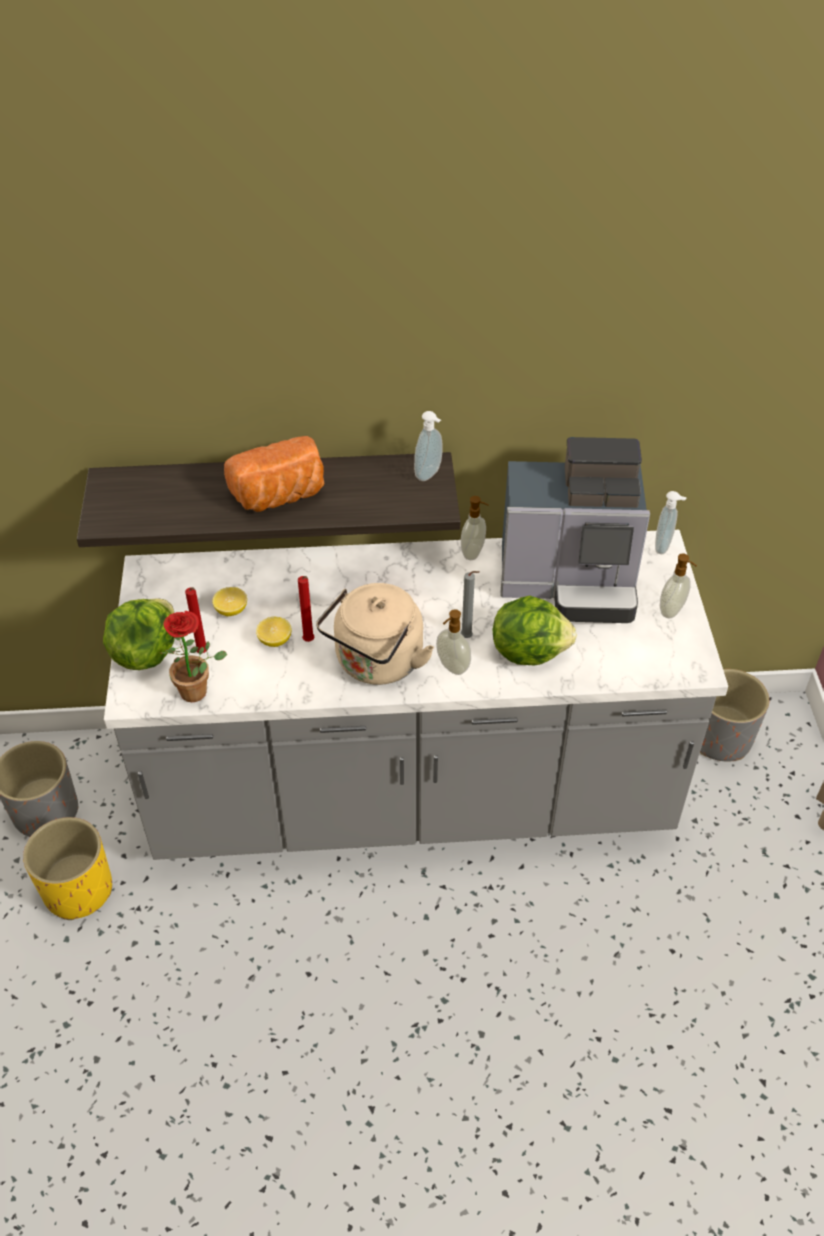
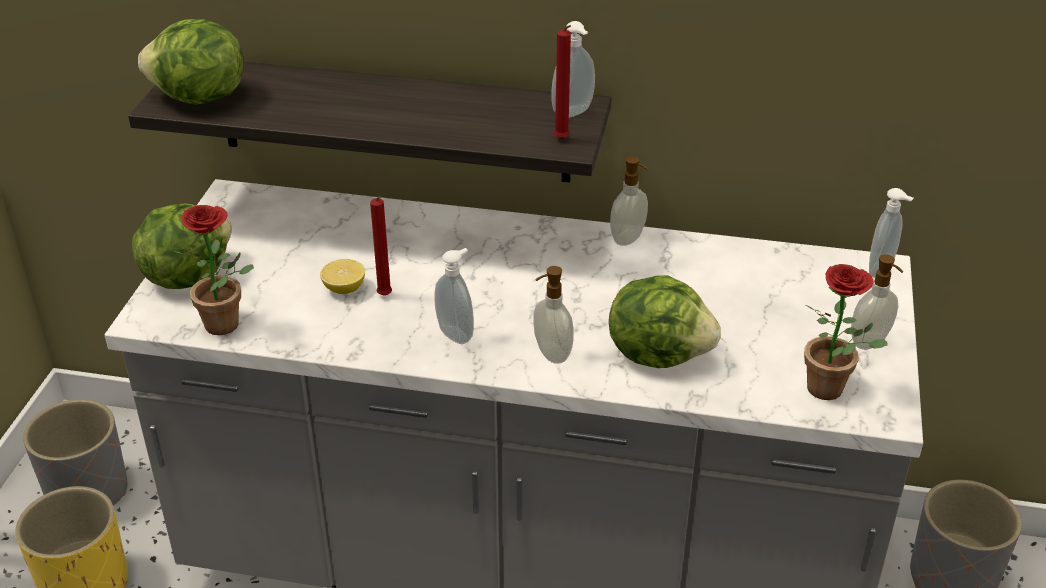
camera: 15 degrees right, 10 degrees down
red candle [185,587,206,653] -> red candle moved to [554,25,571,139]
lemon [212,587,247,616] -> none
bread [224,436,324,512] -> none
beige kettle [316,583,434,685] -> soap dispenser [435,248,474,344]
grey candle [461,571,480,638] -> none
coffee machine [500,437,650,623] -> none
none -> lettuce [138,19,244,105]
none -> potted plant [804,264,887,400]

